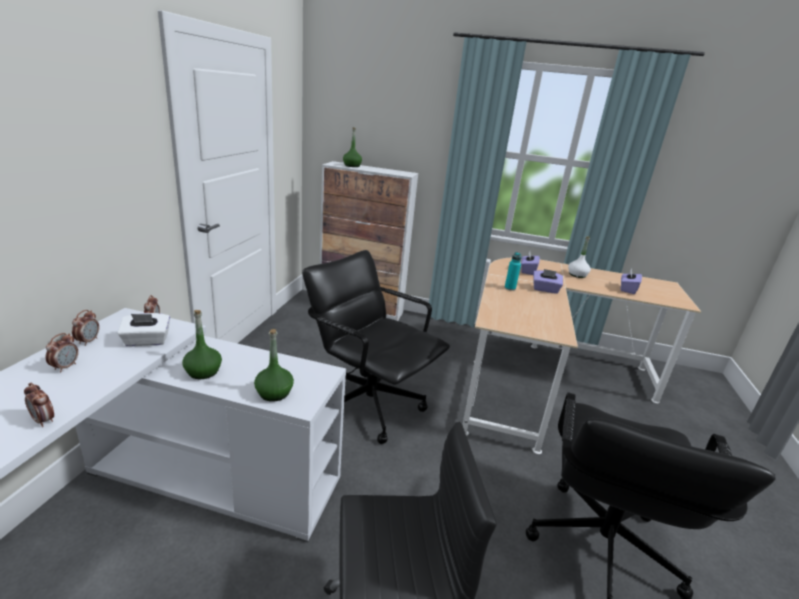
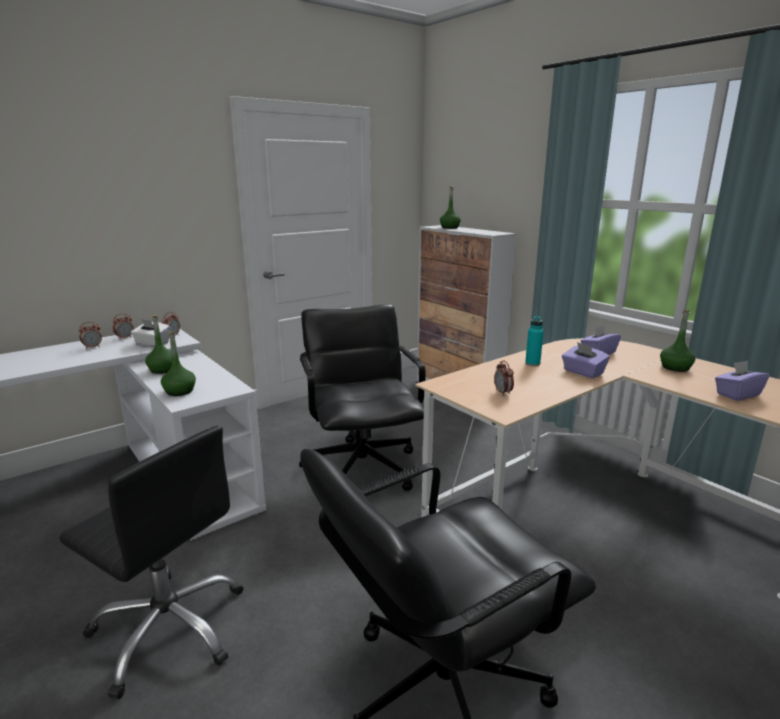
camera: 40 degrees right, 5 degrees down
alarm clock [24,383,54,427] -> alarm clock moved to [494,360,514,396]
white bottle [568,236,591,278] -> green bottle [660,310,696,372]

